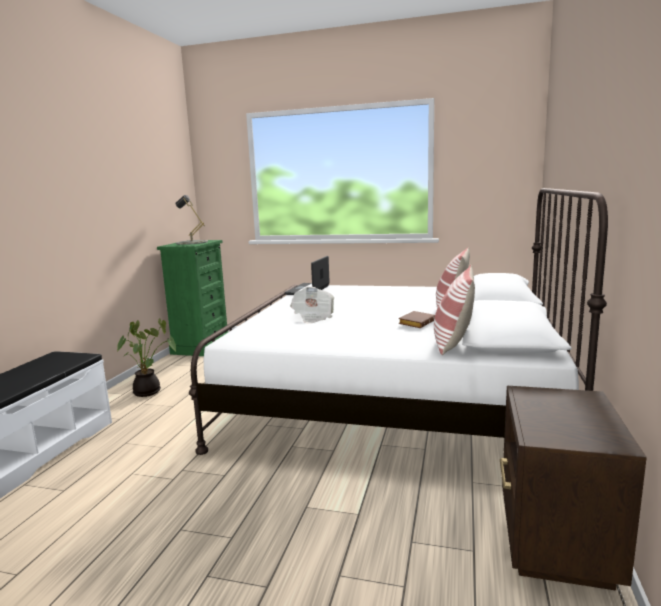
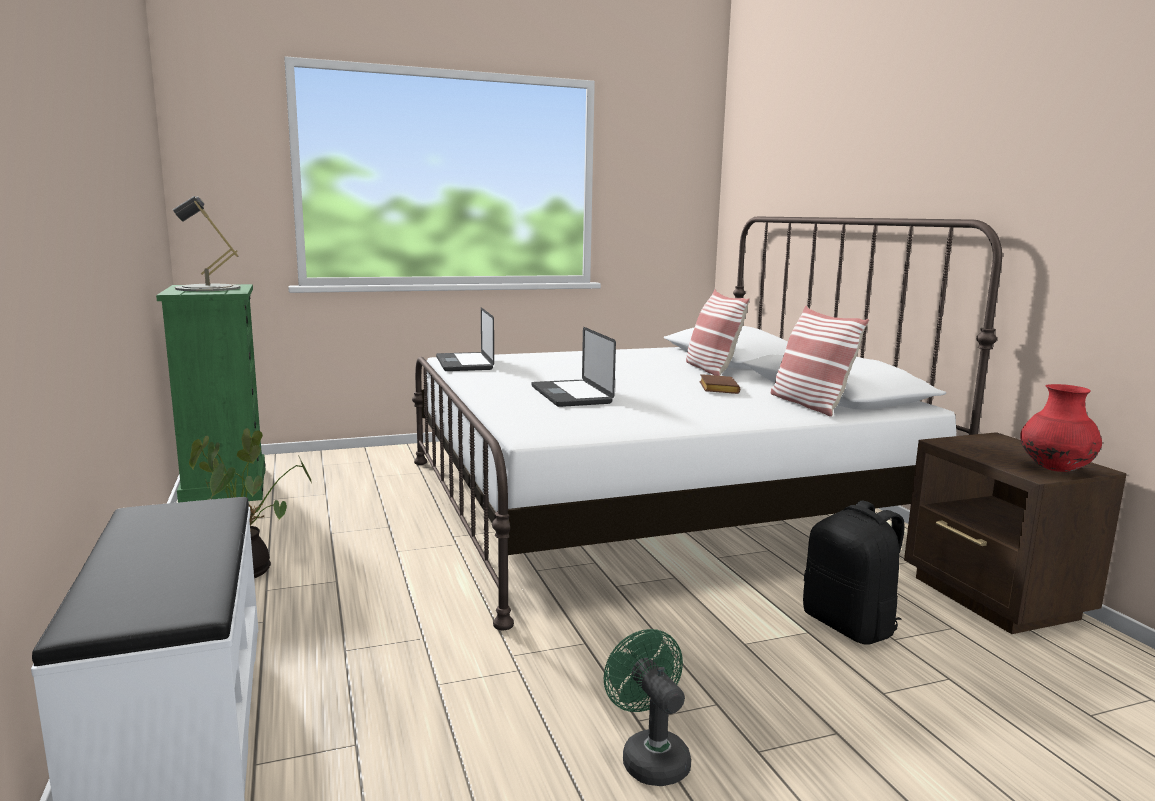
camera: 35 degrees left, 0 degrees up
newspaper [290,287,334,324] -> laptop [532,327,616,407]
none -> green fan [604,629,691,786]
none -> black backpack [803,501,905,645]
none -> red vase [1020,384,1102,472]

